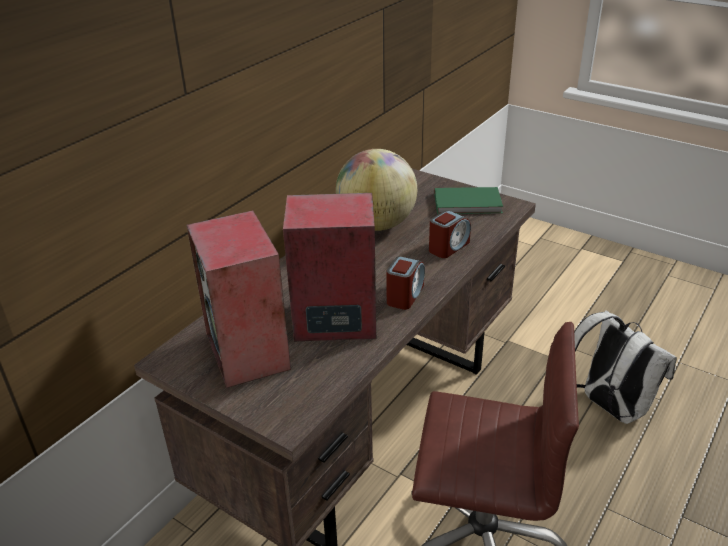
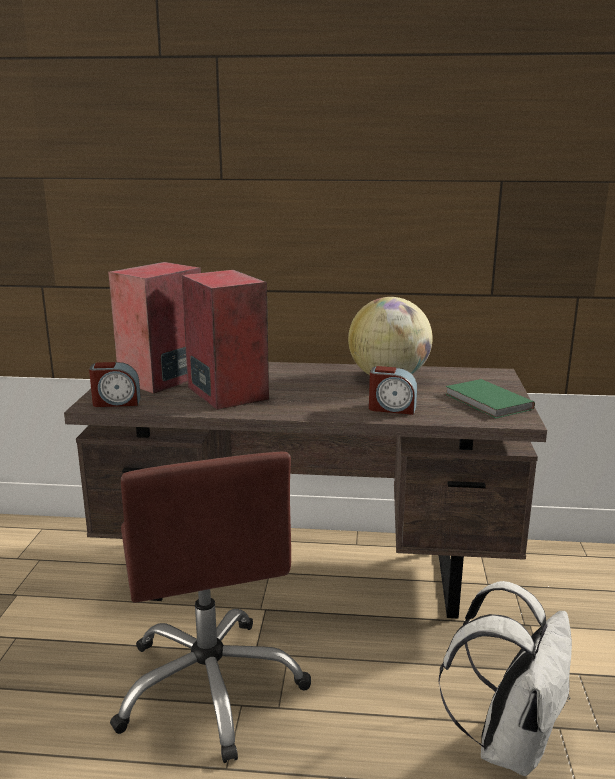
camera: 60 degrees right, 15 degrees down
alarm clock [386,256,425,310] -> alarm clock moved to [89,362,141,407]

